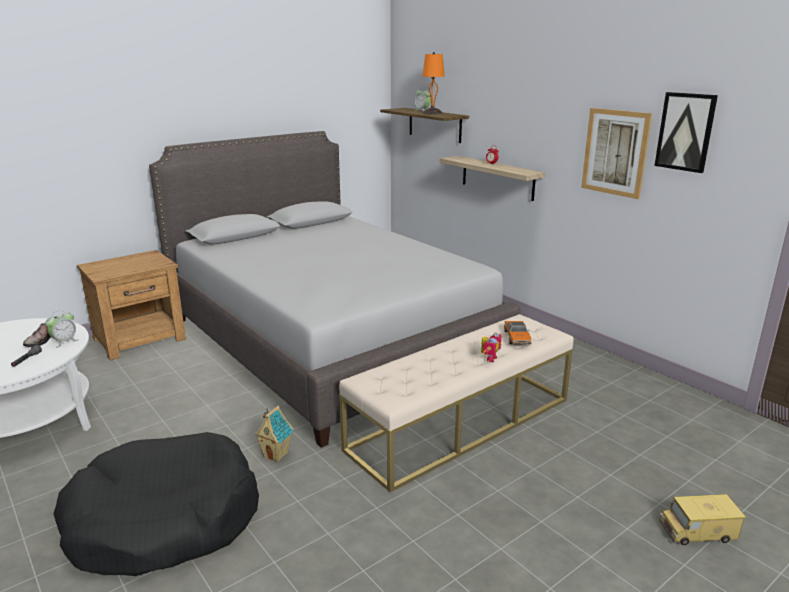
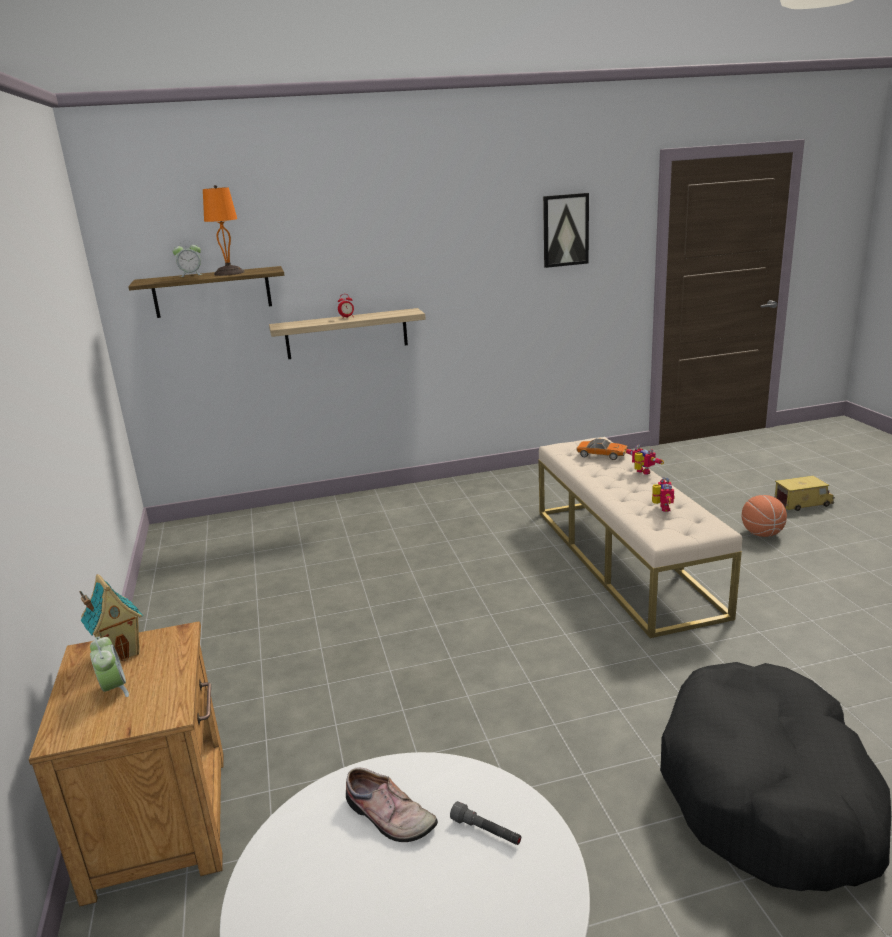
camera: 65 degrees left, 0 degrees up
alarm clock [45,310,78,348] -> alarm clock moved to [90,637,129,697]
grey bed [149,131,521,448] -> none
toy house [254,405,294,462] -> toy house moved to [80,574,143,661]
picture [581,108,652,199] -> none
toy truck [659,494,746,545] -> toy truck turned 120 degrees counterclockwise [775,476,835,511]
none -> toy robot [652,477,674,512]
none -> basketball [742,495,787,537]

